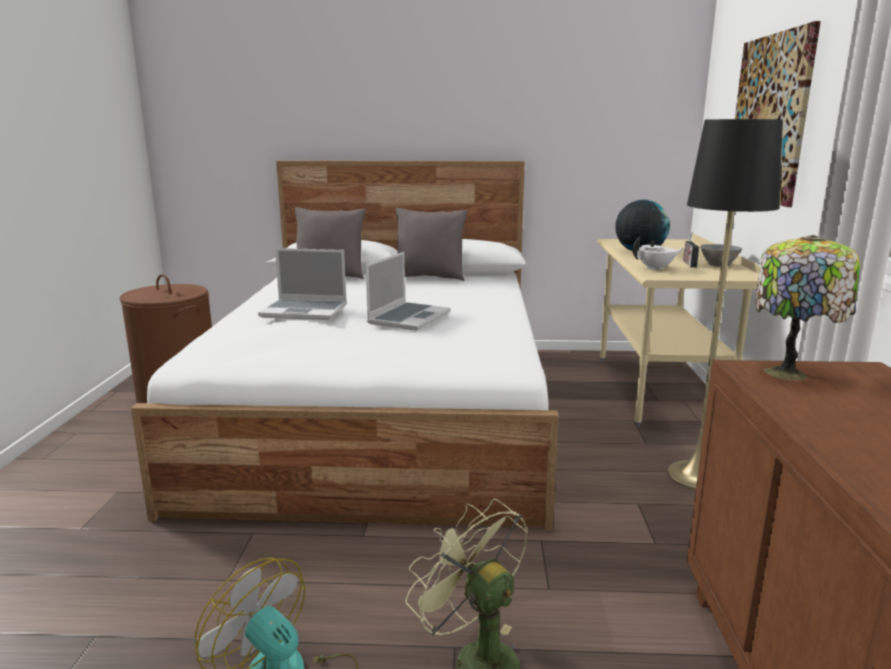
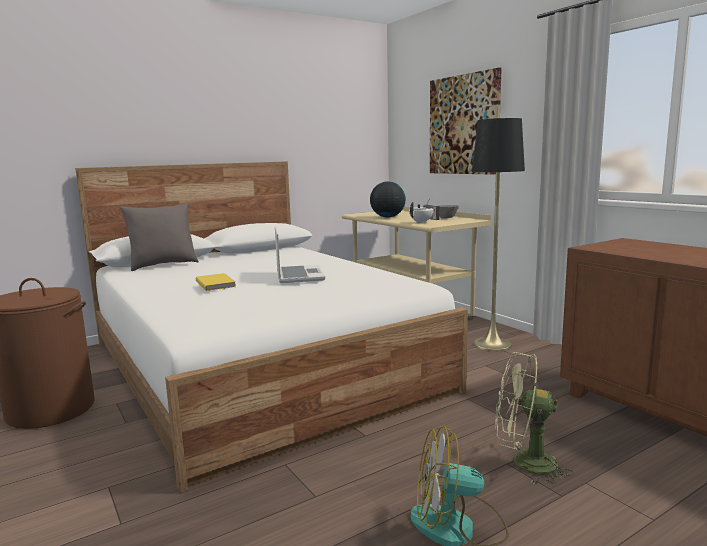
camera: 35 degrees left, 5 degrees down
laptop [258,248,347,320] -> yellow book [196,273,236,291]
grey pillow [396,208,468,281] -> none
table lamp [756,235,860,381] -> none

